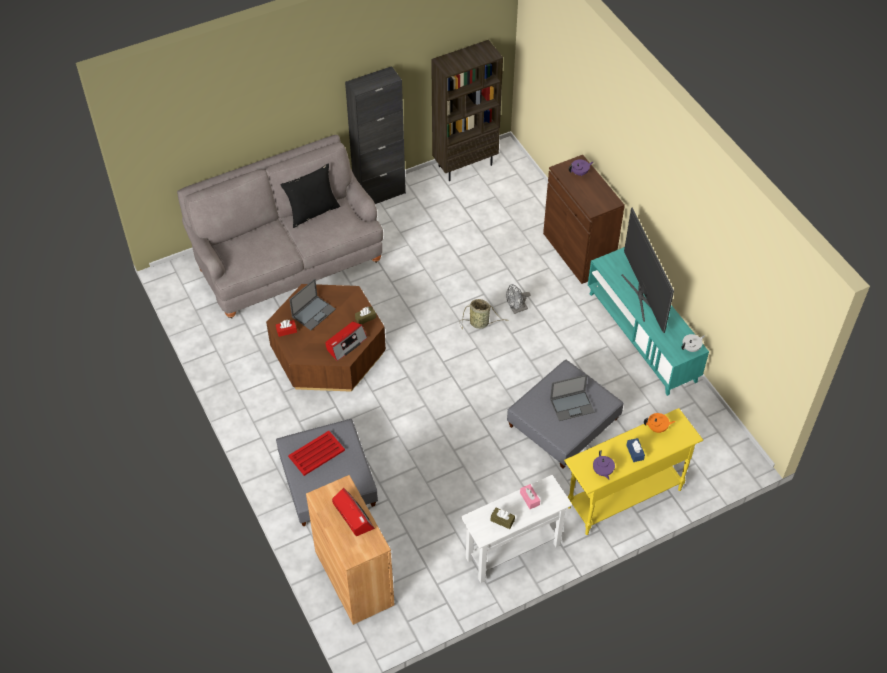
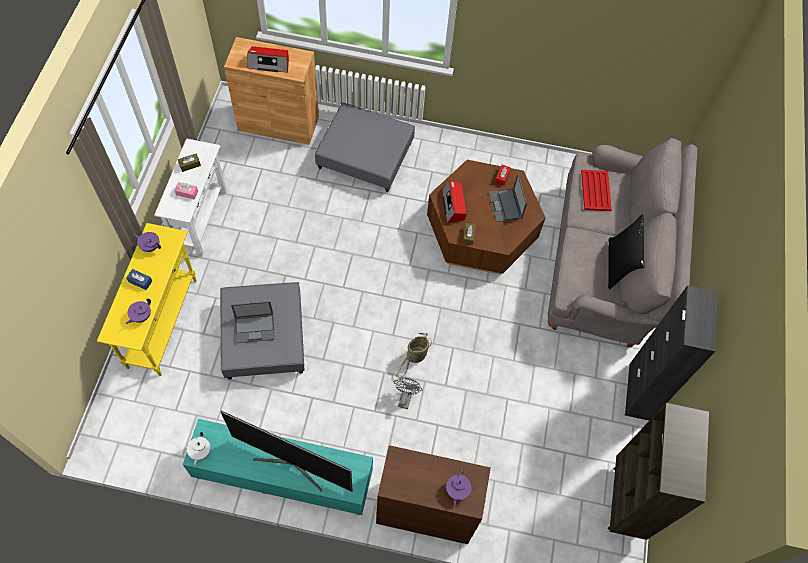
camera: 125 degrees right, 10 degrees up
red tray [288,431,345,476] -> red tray moved to [581,170,612,211]
laptop [550,374,594,421] -> laptop turned 120 degrees counterclockwise [231,301,275,343]
orange teapot [644,413,676,433] -> purple teapot [126,298,151,324]

